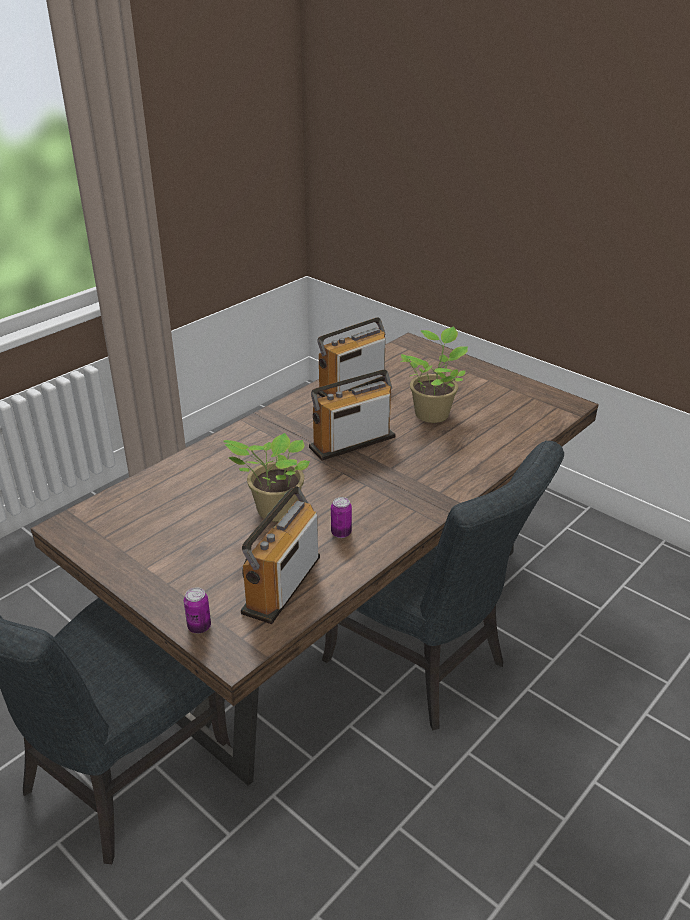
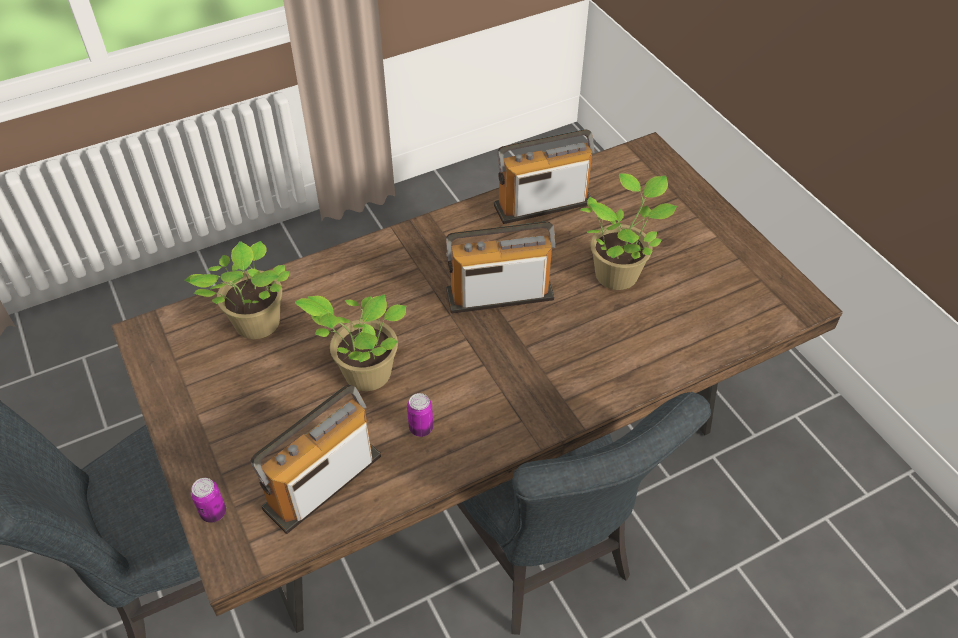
camera: 20 degrees right, 15 degrees up
none -> potted plant [184,241,290,339]

